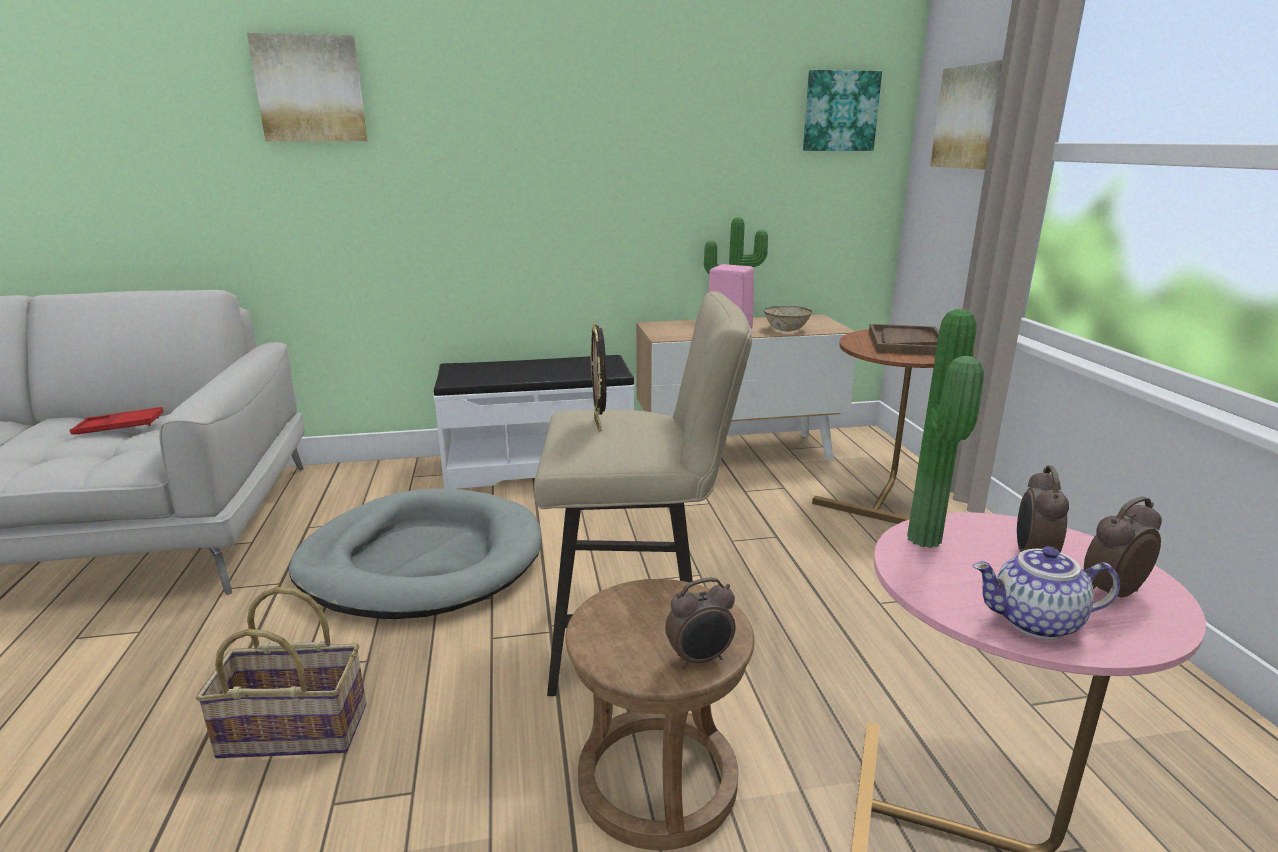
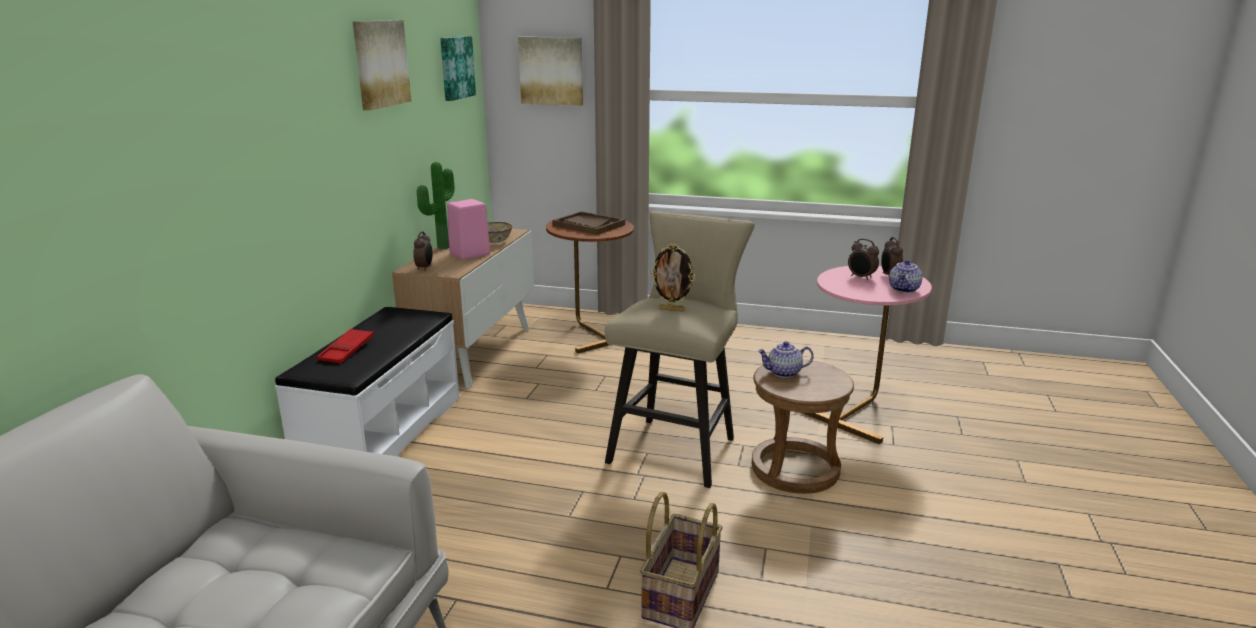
camera: 65 degrees left, 0 degrees up
red tray [70,407,164,435] -> red tray moved to [317,328,374,364]
picture [247,33,368,142] -> picture moved to [353,20,411,110]
grey dog bed [289,488,541,619] -> none
alarm clock [665,577,736,669] -> alarm clock moved to [413,231,433,269]
potted plant [907,309,984,548] -> none
none -> teapot [758,341,814,378]

